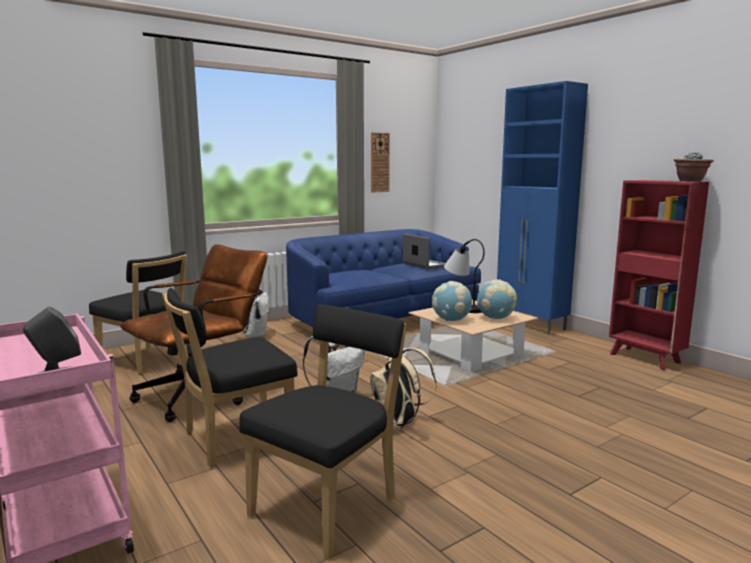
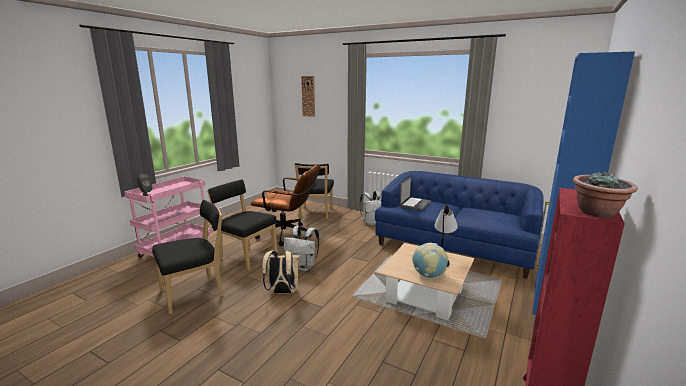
camera: 65 degrees right, 5 degrees up
black chair [239,304,407,559] -> black chair turned 45 degrees counterclockwise [152,200,223,314]
wall clock [371,132,390,193] -> wall clock moved to [301,76,315,117]
laptop [403,234,446,269] -> laptop moved to [399,177,431,211]
globe [432,281,472,321] -> none

